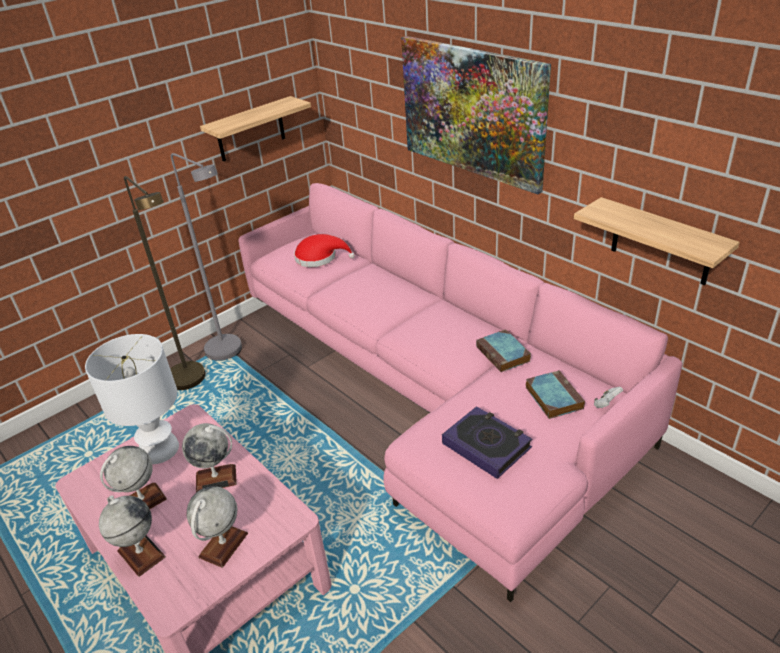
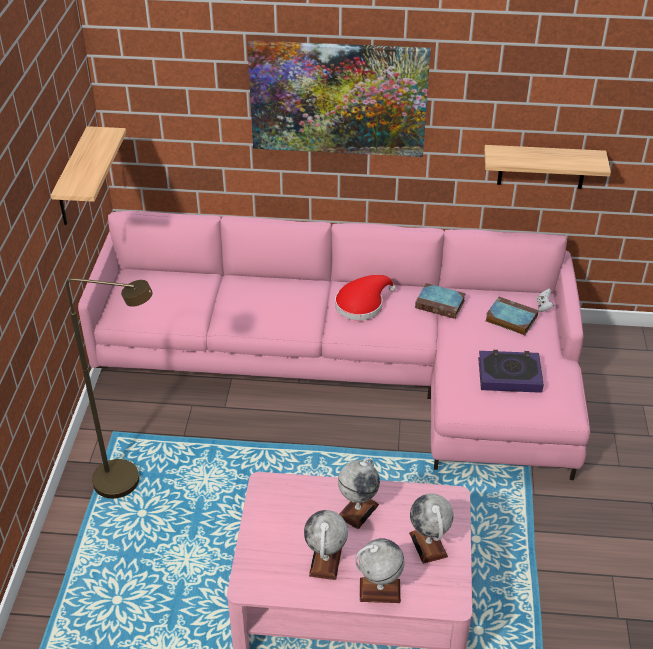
camera: 45 degrees left, 5 degrees up
white table lamp [85,334,179,464] -> none
grey floor lamp [171,153,242,361] -> none
red hat [294,234,355,267] -> red hat moved to [335,275,396,320]

